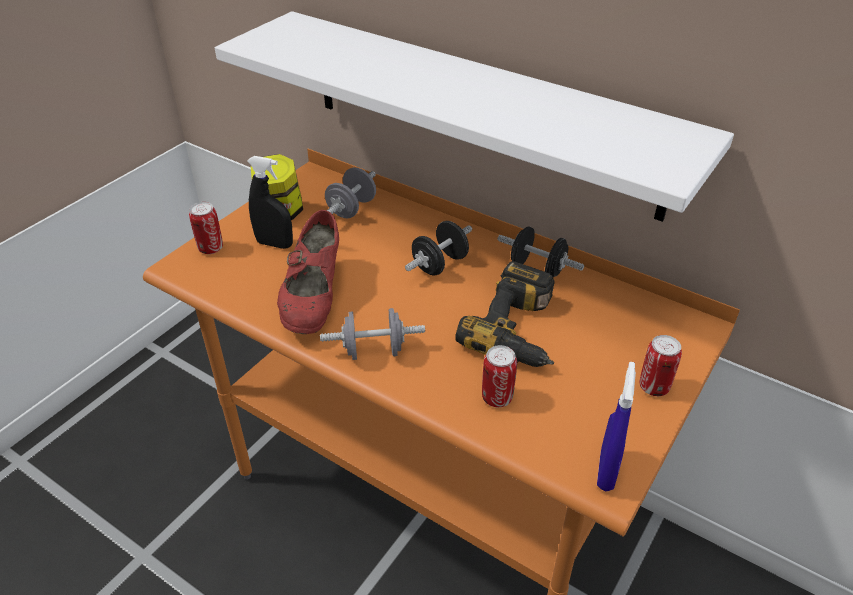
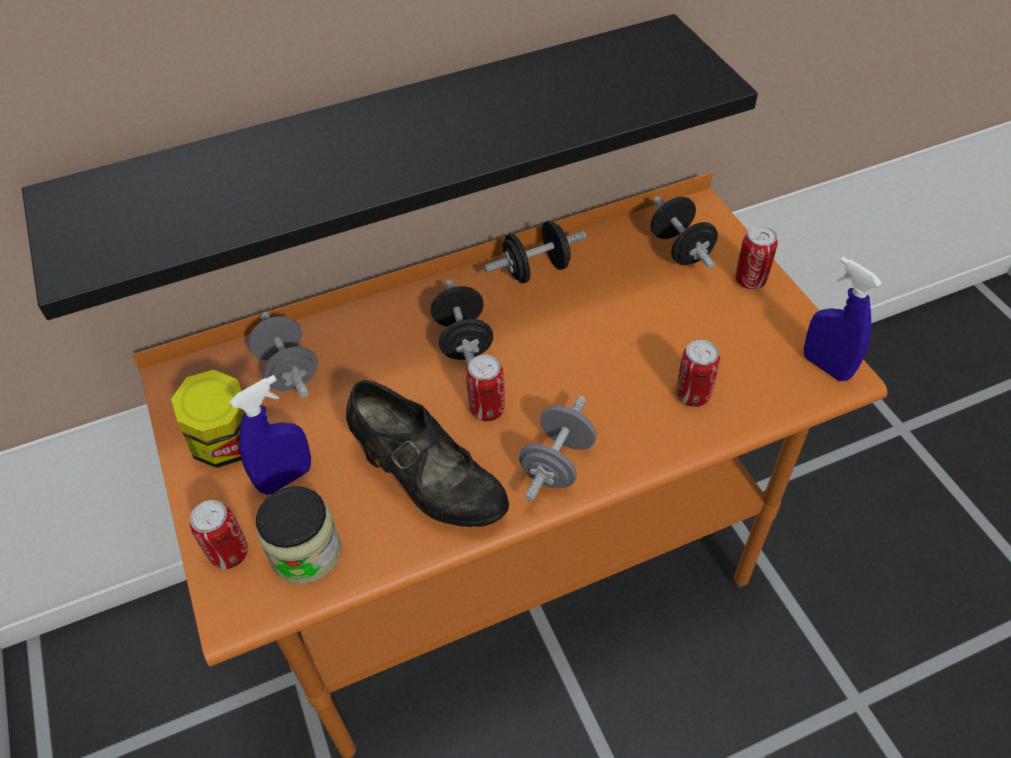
camera: 55 degrees left, 10 degrees up
white shelf [215,11,734,222] -> black shelf [22,14,758,320]
black spray bottle [247,156,293,249] -> blue spray bottle [230,375,311,495]
red shoe [277,210,339,334] -> black shoe [346,380,509,527]
power drill [455,261,555,367] -> none
none -> jar [256,486,341,584]
none -> can [466,354,505,422]
none -> black dumbbell [651,196,718,269]

